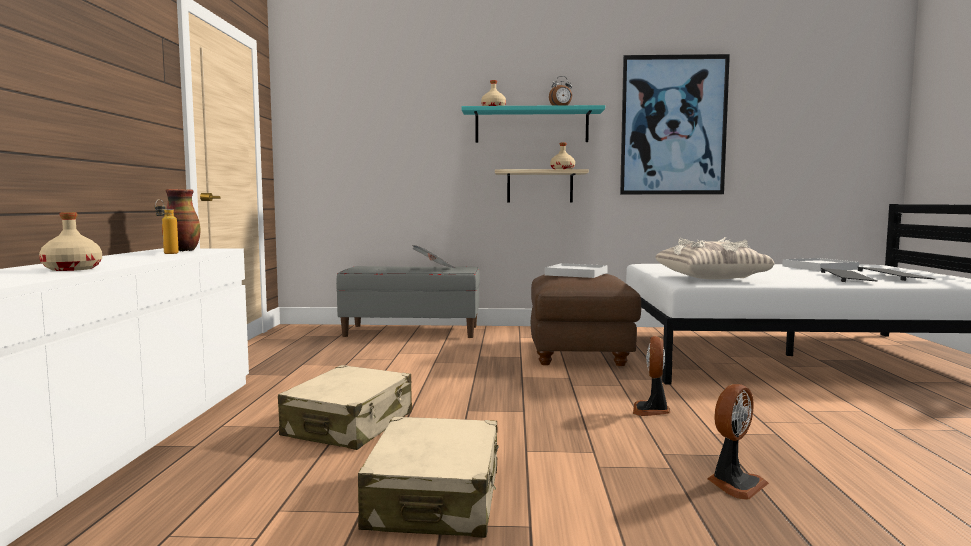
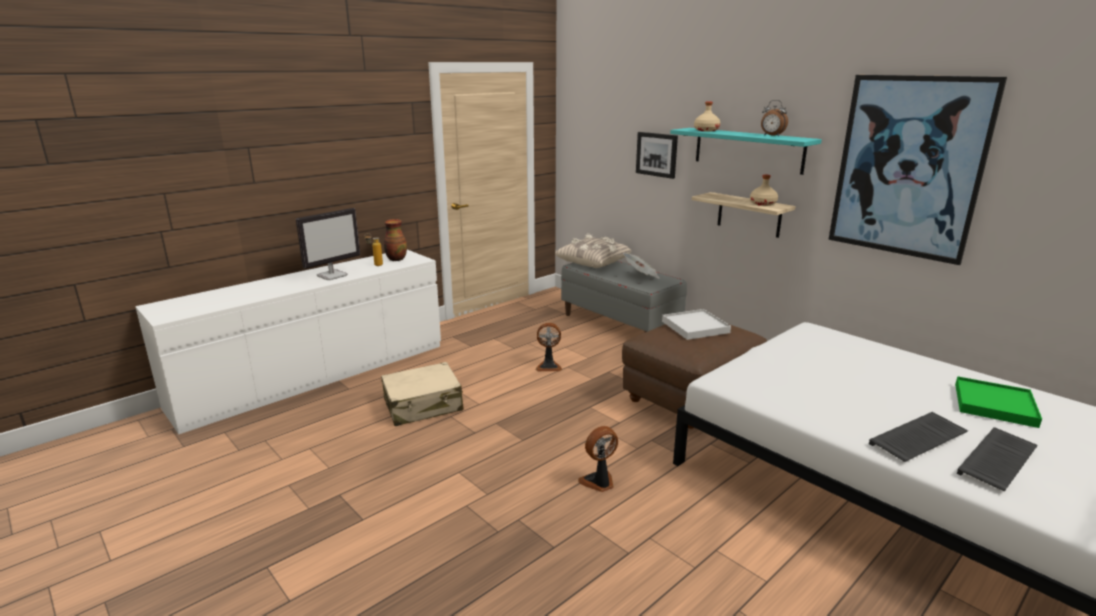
camera: 45 degrees right, 15 degrees up
beige bottle [39,212,102,271] -> none
beige suitcase [358,417,499,538] -> none
beige pillow [655,237,775,280] -> beige pillow moved to [555,233,632,268]
fan [707,384,769,500] -> fan moved to [536,323,562,371]
white tray [782,258,859,271] -> green tray [955,376,1042,428]
none -> monitor [296,208,360,280]
none -> picture [636,132,678,179]

